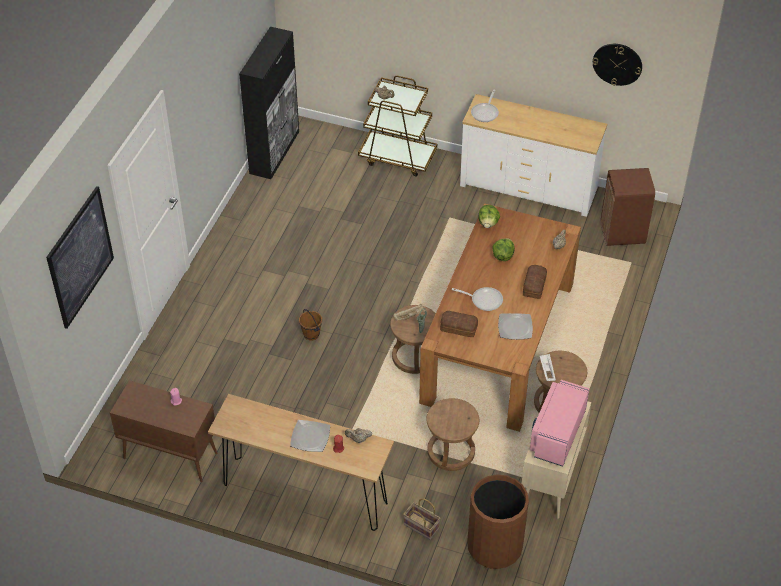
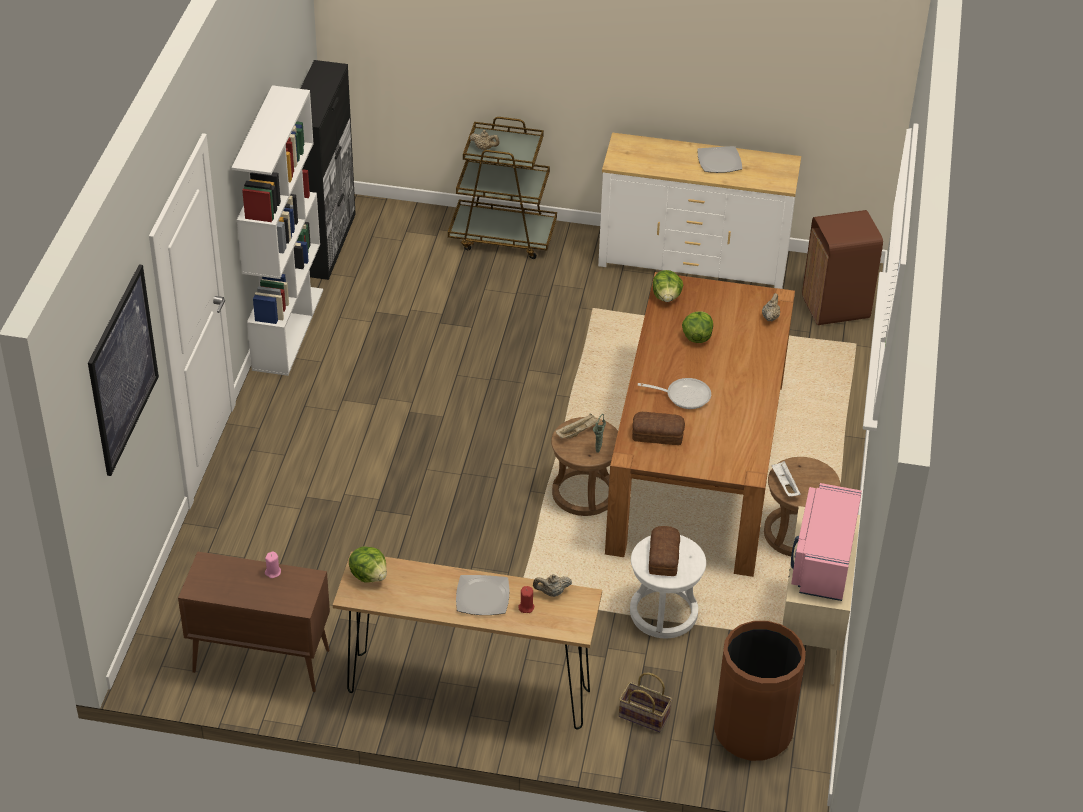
camera: 10 degrees left, 5 degrees down
brown bucket [299,309,322,341] -> none
brown stool [426,398,479,471] -> white stool [630,535,706,638]
frying pan [471,90,499,122] -> none
plate [498,313,533,340] -> plate moved to [697,146,742,173]
bread [523,265,547,299] -> bread moved to [649,526,680,576]
wall clock [593,44,642,86] -> none
none -> white bookcase [231,85,323,376]
none -> lettuce [349,546,387,583]

